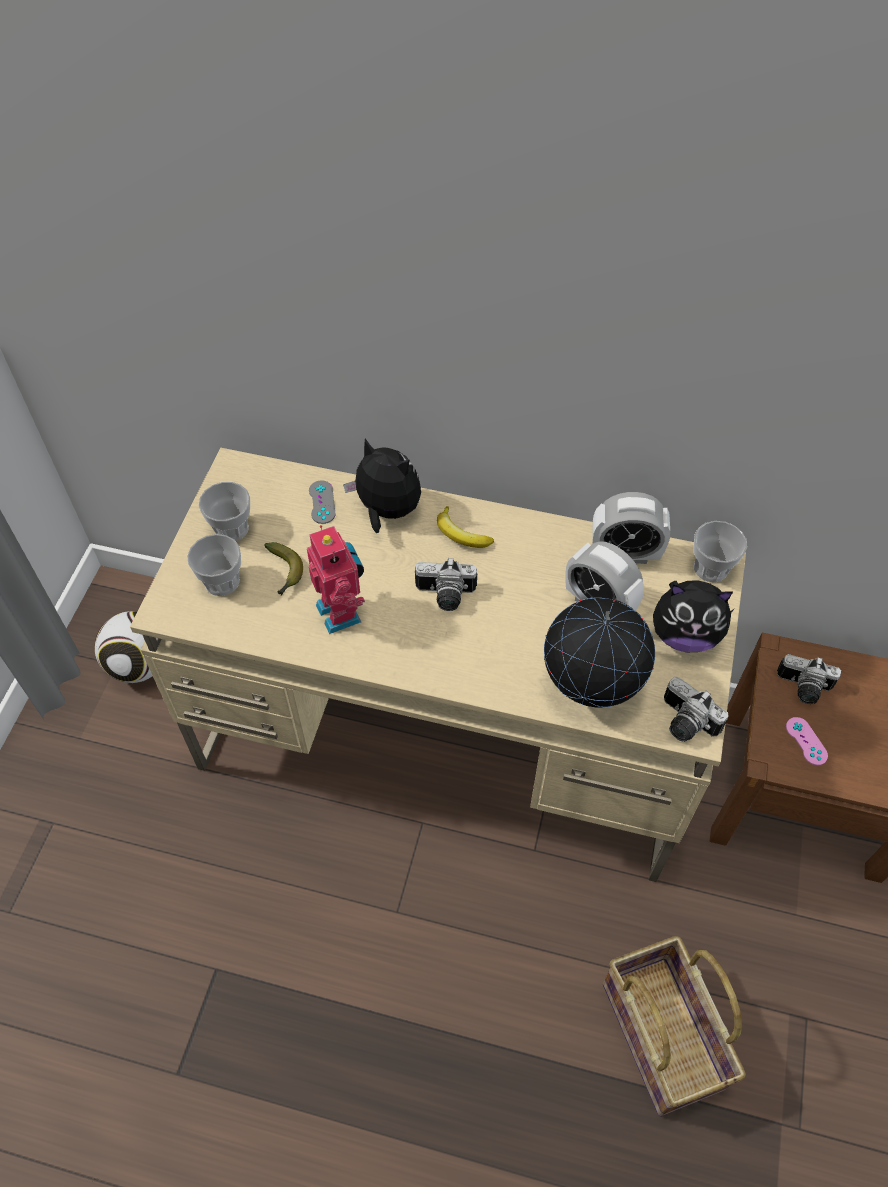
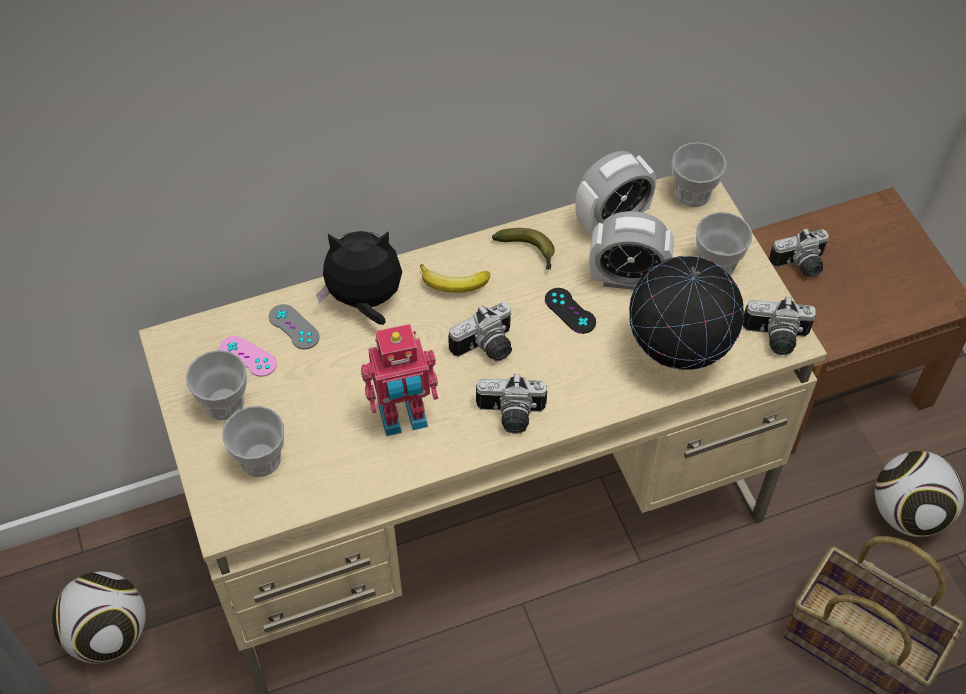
camera: 35 degrees left, 0 degrees up
banana [265,542,303,595] -> banana moved to [492,228,555,270]
toy robot [307,525,365,634] -> toy robot turned 135 degrees clockwise [361,324,438,436]
plush toy [653,581,735,652] -> cup [696,212,752,275]
pink game controller [786,717,828,765] -> pink game controller moved to [219,336,277,377]
none -> camera [476,373,547,434]
none -> black game controller [545,288,596,334]
none -> football [875,451,965,537]

